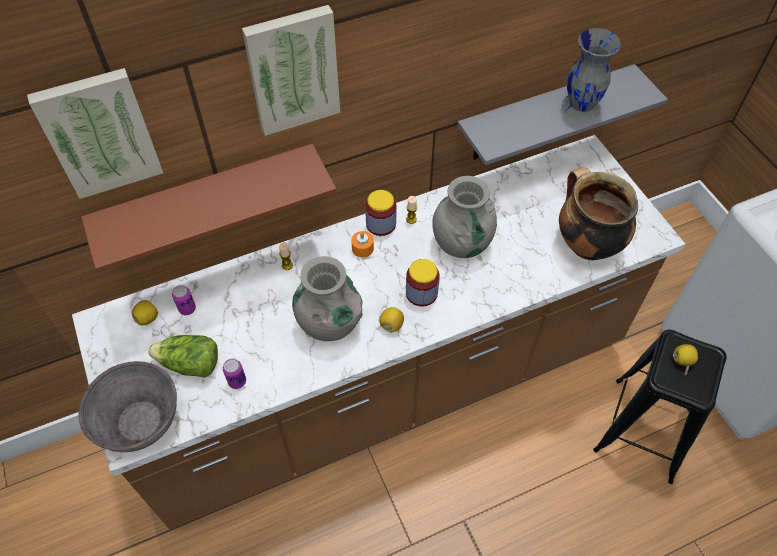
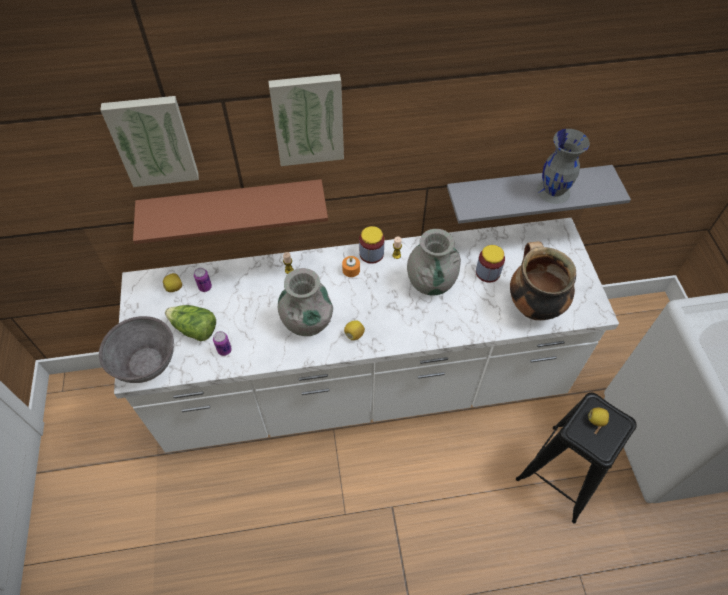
camera: 15 degrees right, 0 degrees up
brown counter [72,135,685,529] -> white counter [114,218,619,453]
jar [406,259,440,306] -> jar moved to [476,245,505,283]

